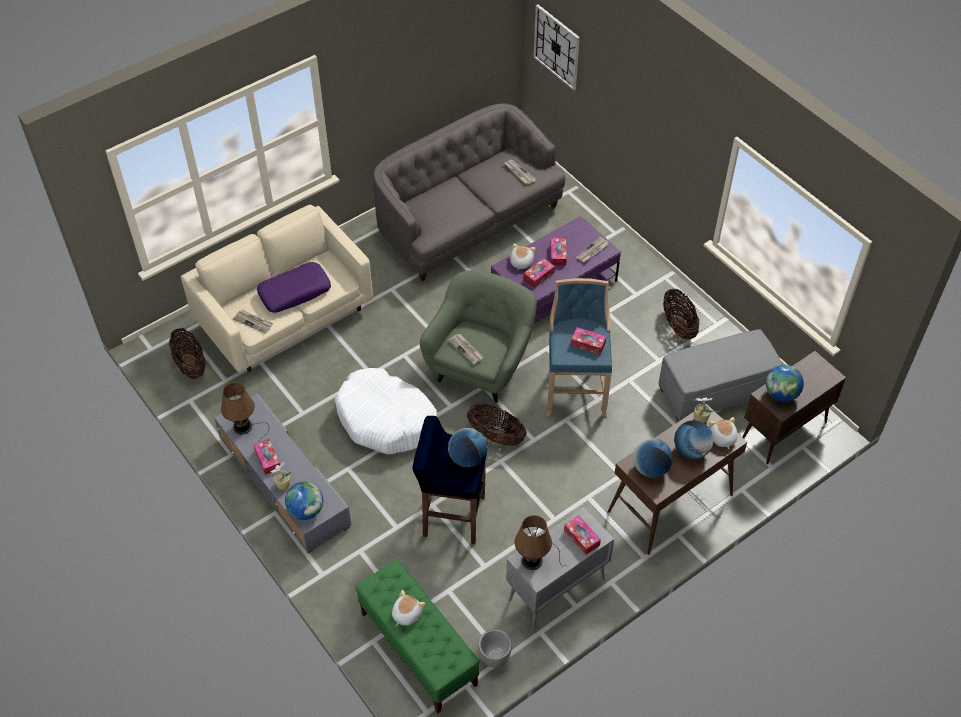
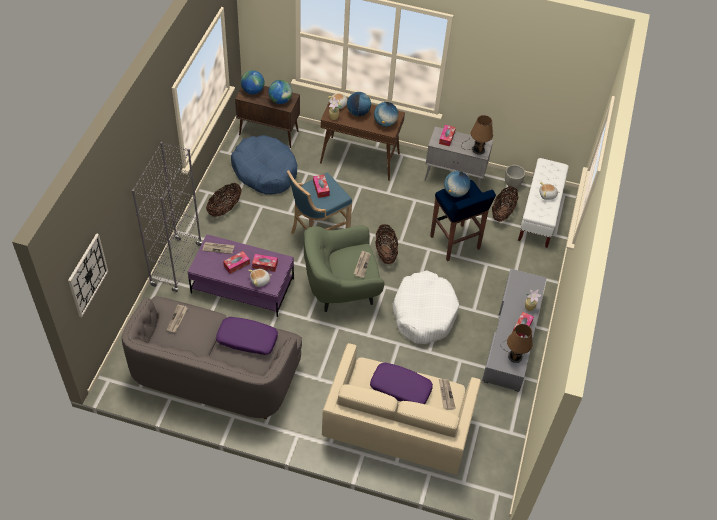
camera: 130 degrees left, 0 degrees up
basket [169,328,205,380] -> basket moved to [492,186,519,222]
globe [285,482,323,520] -> globe moved to [241,70,264,94]
green bench [356,560,480,713] -> white bench [518,158,569,248]
grey ottoman [659,329,782,422] -> blue dog bed [231,135,297,195]
none -> grey bookcase [132,142,202,292]
none -> purple pillow [216,317,278,355]

